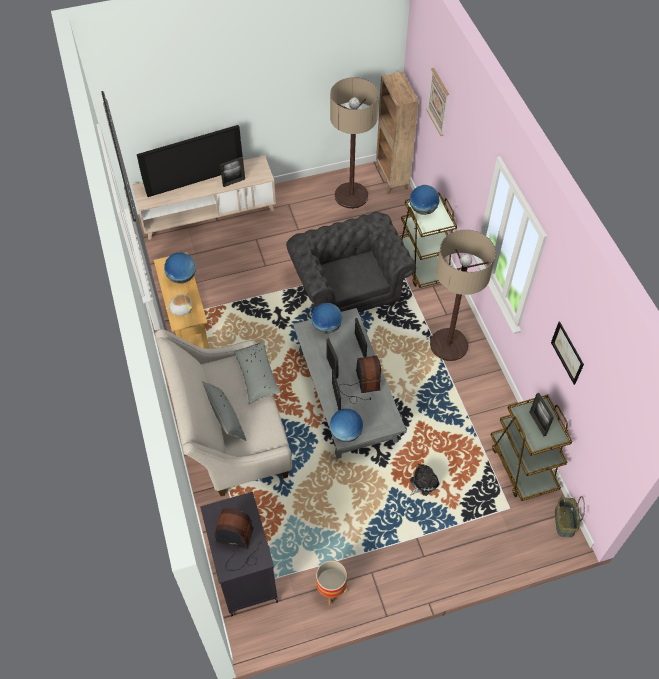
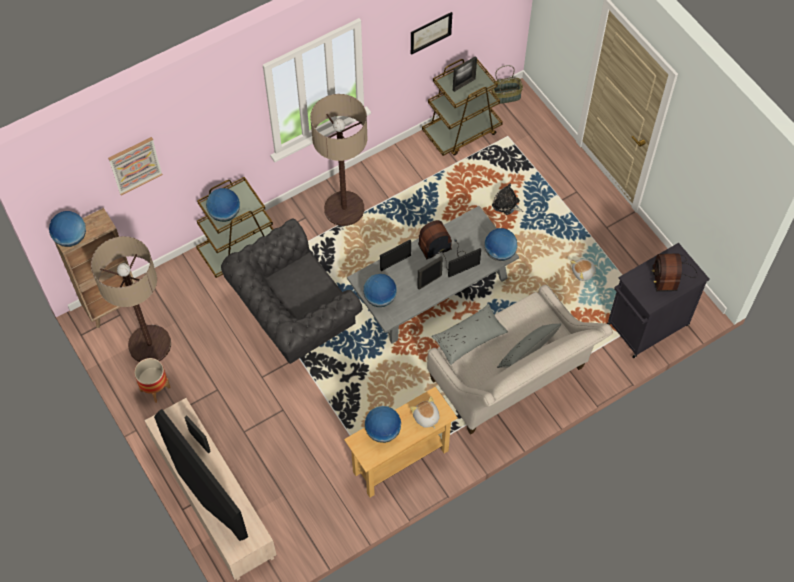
camera: 105 degrees left, 5 degrees up
planter [316,560,347,605] -> planter moved to [134,358,171,403]
none -> globe [49,211,86,247]
none -> plush toy [570,259,597,281]

